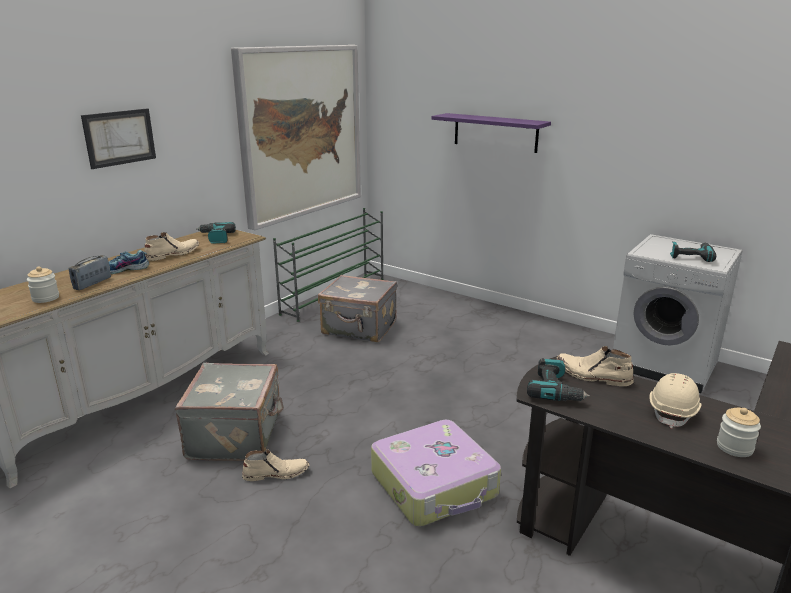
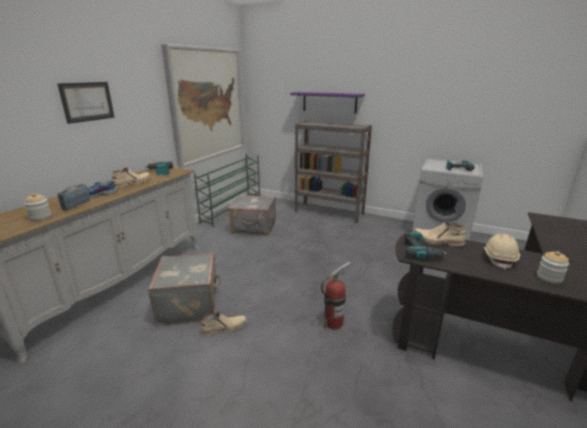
camera: 10 degrees left, 0 degrees up
suitcase [371,420,501,527] -> fire extinguisher [321,262,351,329]
none -> grey bookcase [295,121,372,223]

